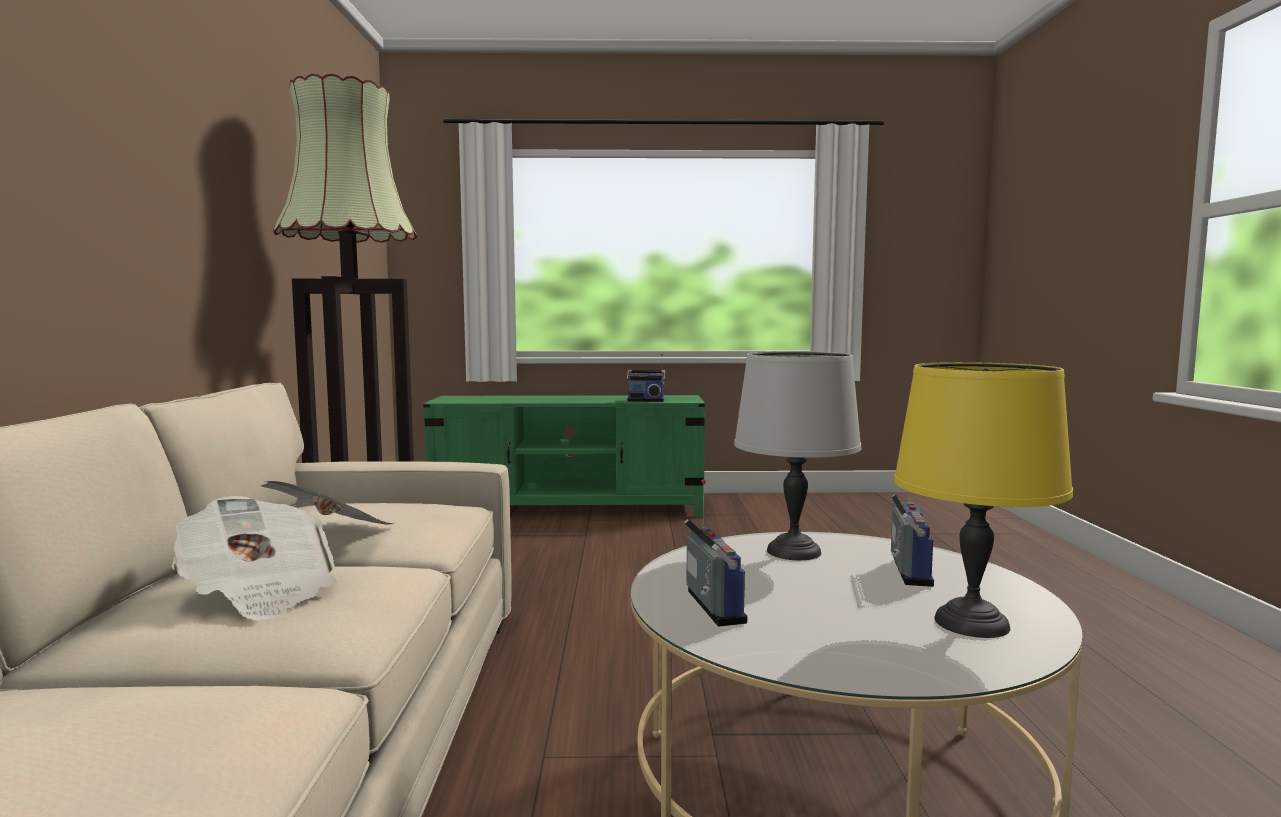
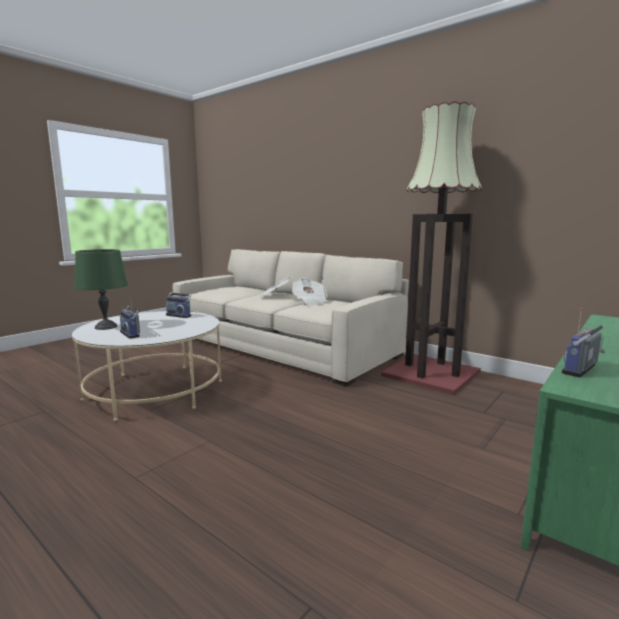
camera: 130 degrees right, 5 degrees up
grey table lamp [734,352,861,560] -> none
yellow table lamp [894,362,1073,638] -> green table lamp [74,249,128,330]

